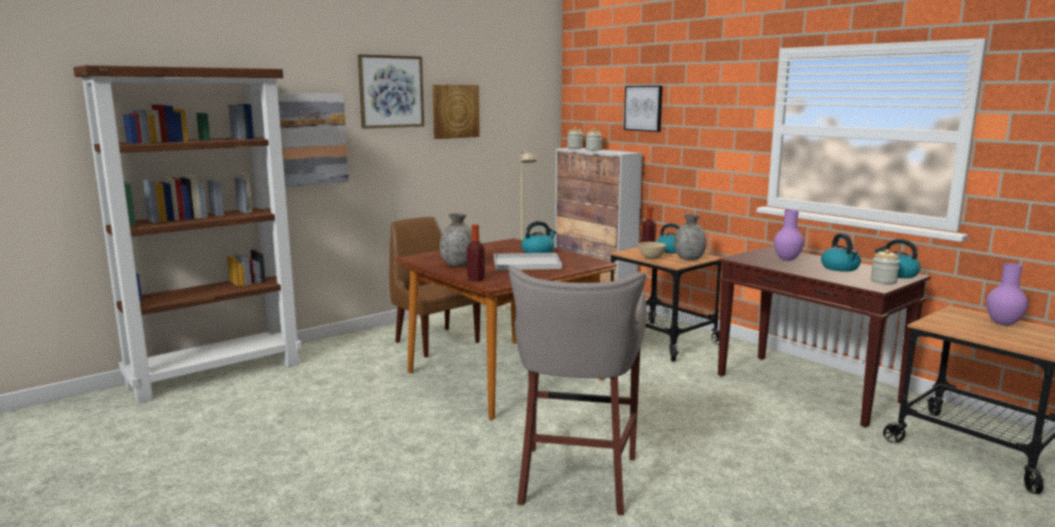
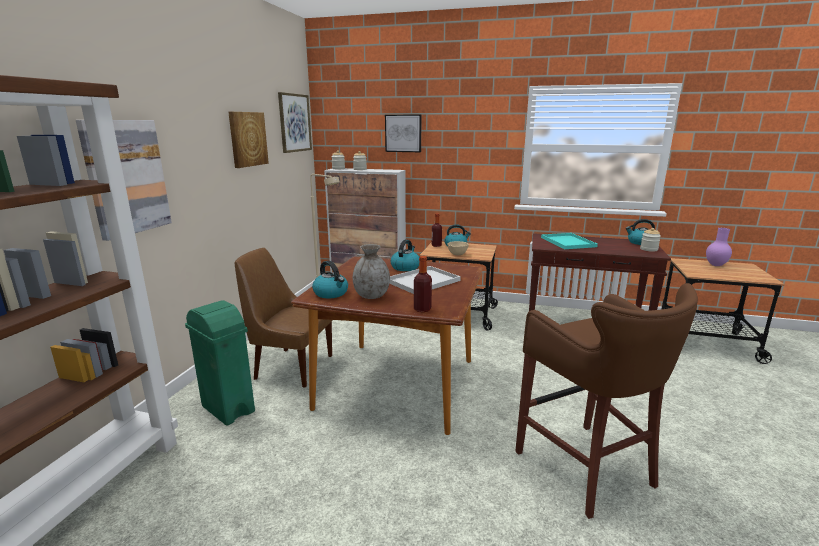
camera: 35 degrees left, 5 degrees up
picture [358,54,424,129] -> picture moved to [278,92,312,153]
grey stool [508,267,646,515] -> brown stool [515,283,698,519]
grey vase [674,214,707,260] -> none
purple vase [774,209,804,261] -> turquoise tray [541,233,598,249]
kettle [821,234,861,272] -> kettle moved to [312,261,348,298]
none -> green trash can [185,300,255,426]

